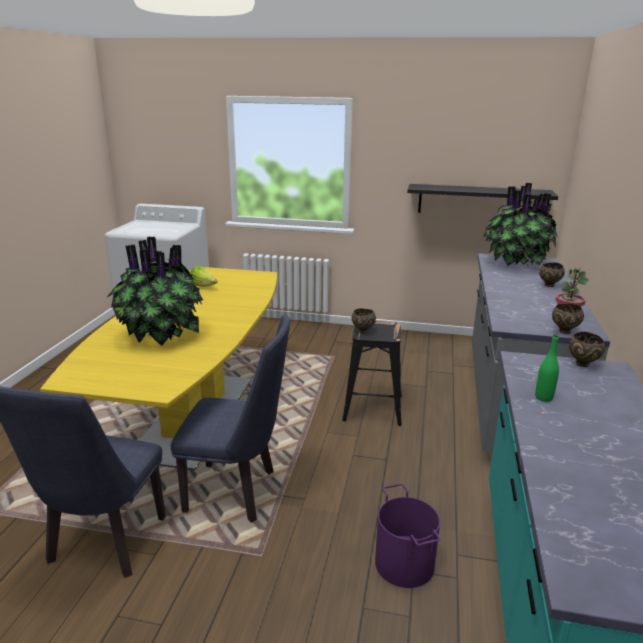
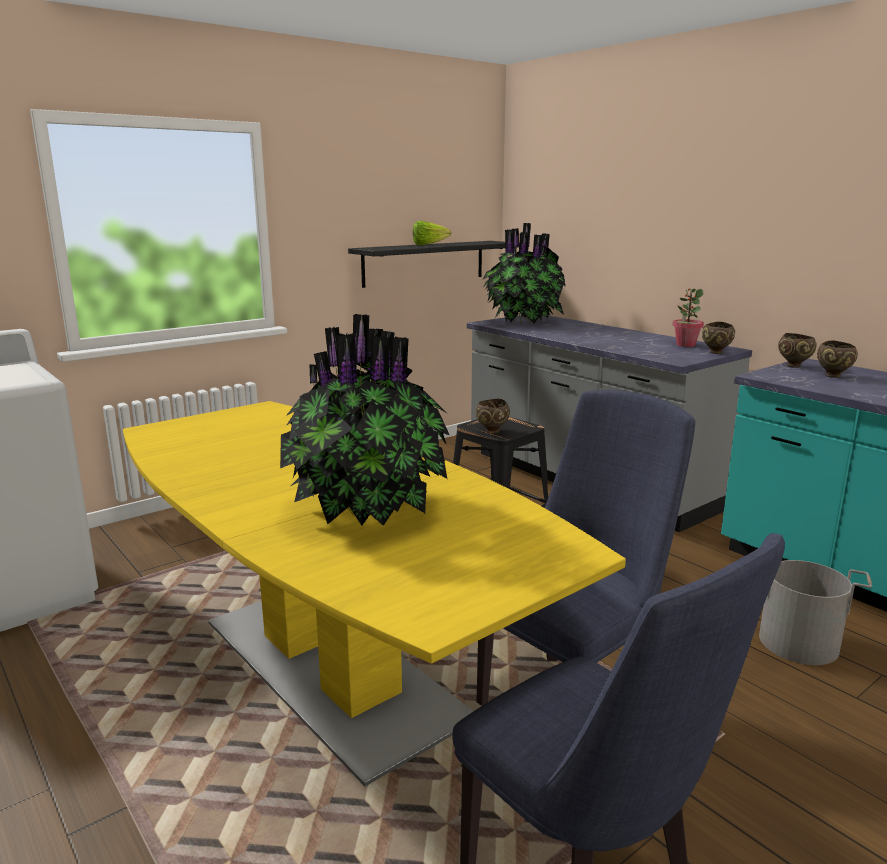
camera: 50 degrees left, 5 degrees down
lettuce [190,266,218,287] -> lettuce moved to [413,221,451,245]
purple bucket [375,483,440,588] -> grey bucket [759,560,872,665]
green bottle [535,334,559,402] -> none
brown bowl [539,263,565,287] -> brown bowl moved to [817,340,858,378]

